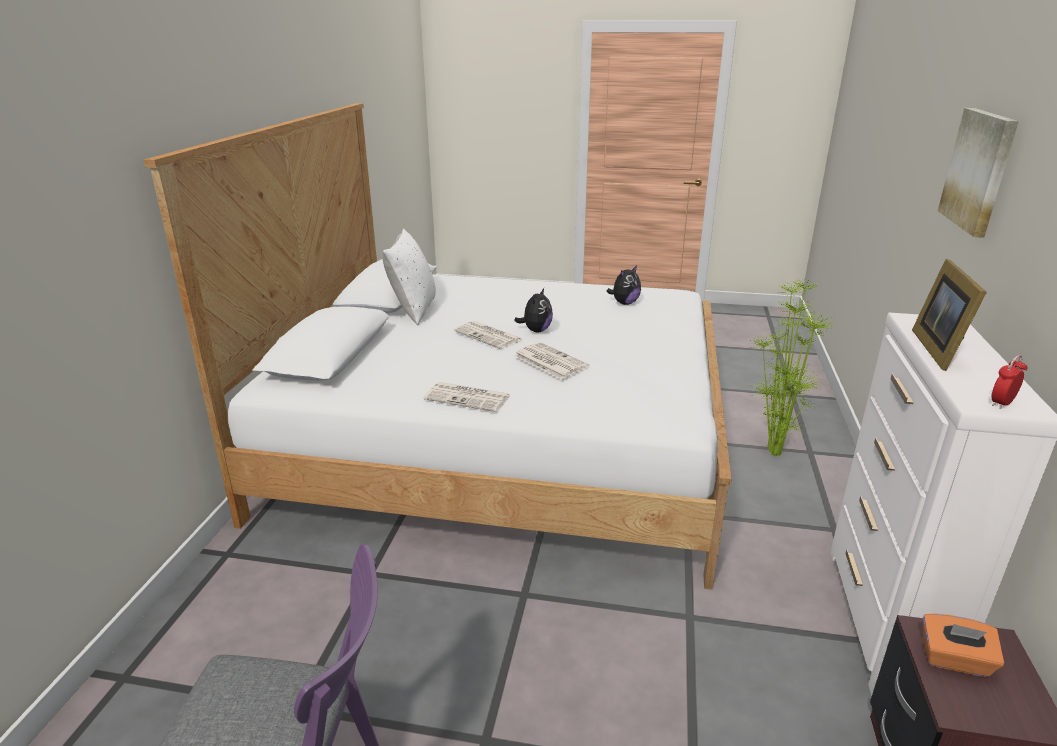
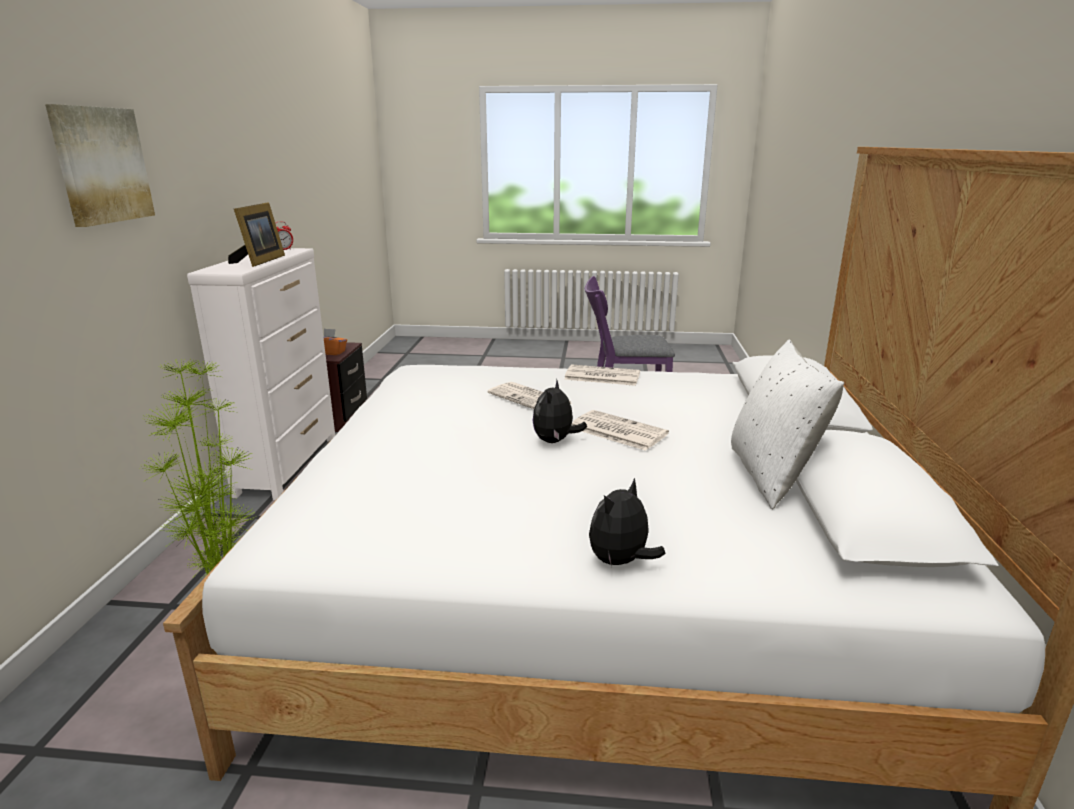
camera: 175 degrees right, 5 degrees down
plush toy [607,265,641,305] -> plush toy moved to [589,478,666,566]

